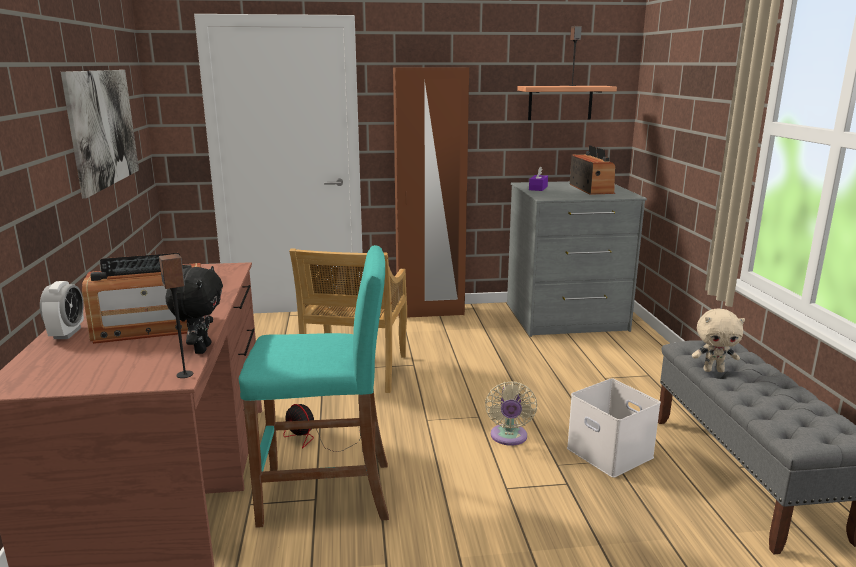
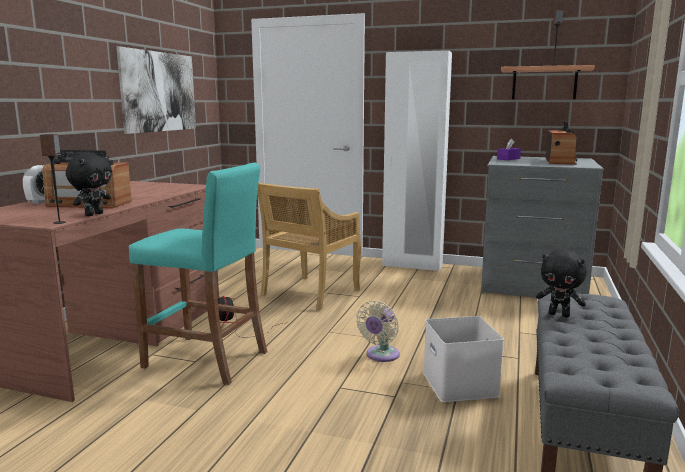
camera: 25 degrees right, 5 degrees down
brown wardrobe [393,67,469,318] -> white wardrobe [382,50,452,271]
beige plush toy [692,309,745,372] -> black plush toy [536,250,587,317]

